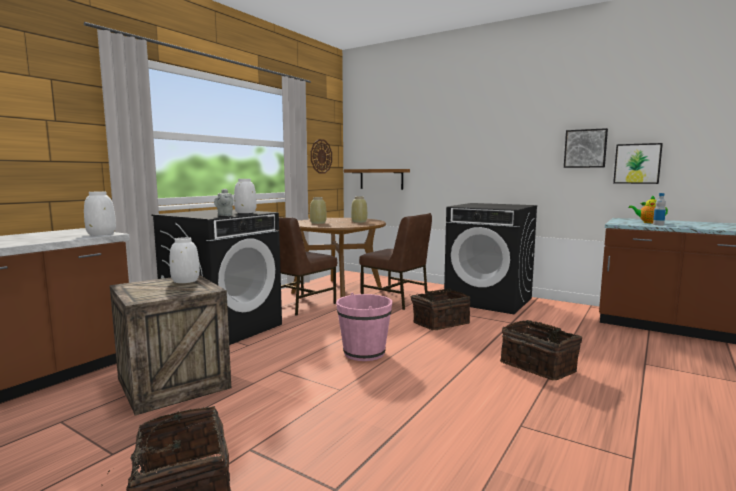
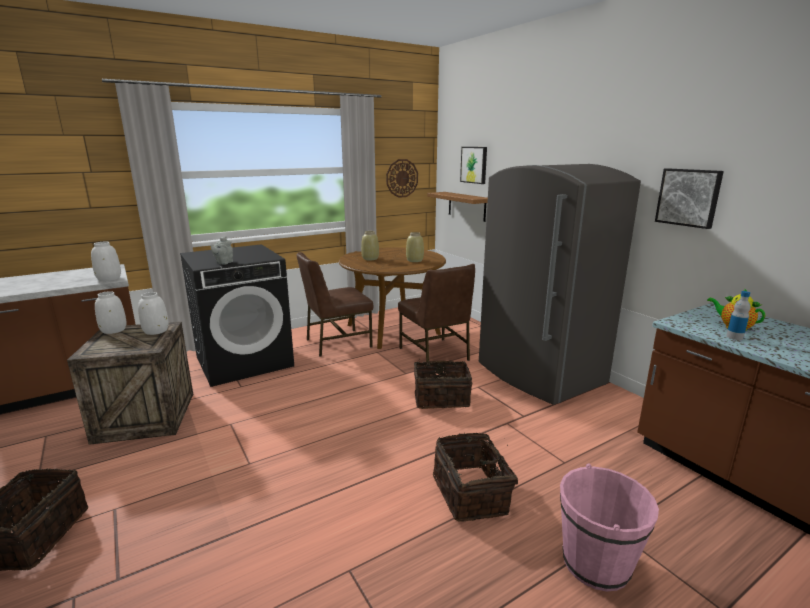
camera: 25 degrees right, 10 degrees up
white vase [234,179,256,213] -> white vase moved to [95,291,127,334]
pink bucket [336,293,393,361] -> pink bucket moved to [560,464,659,591]
black washing machine [444,203,538,314] -> grey fridge [479,164,641,405]
picture [613,143,663,184] -> picture moved to [460,147,487,184]

